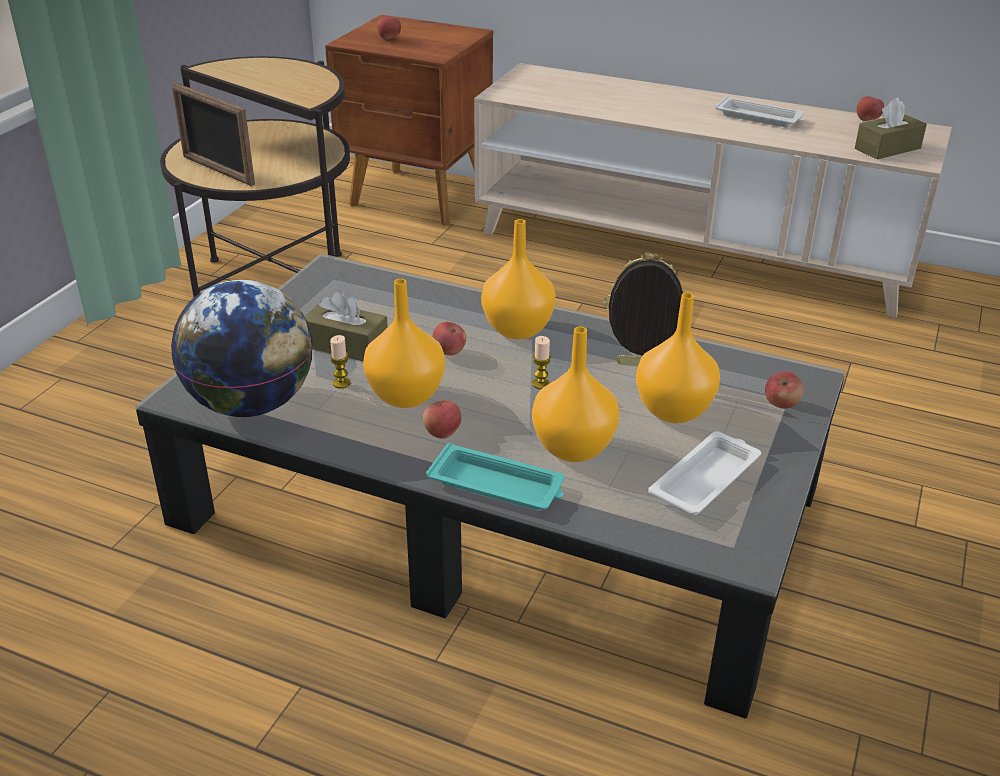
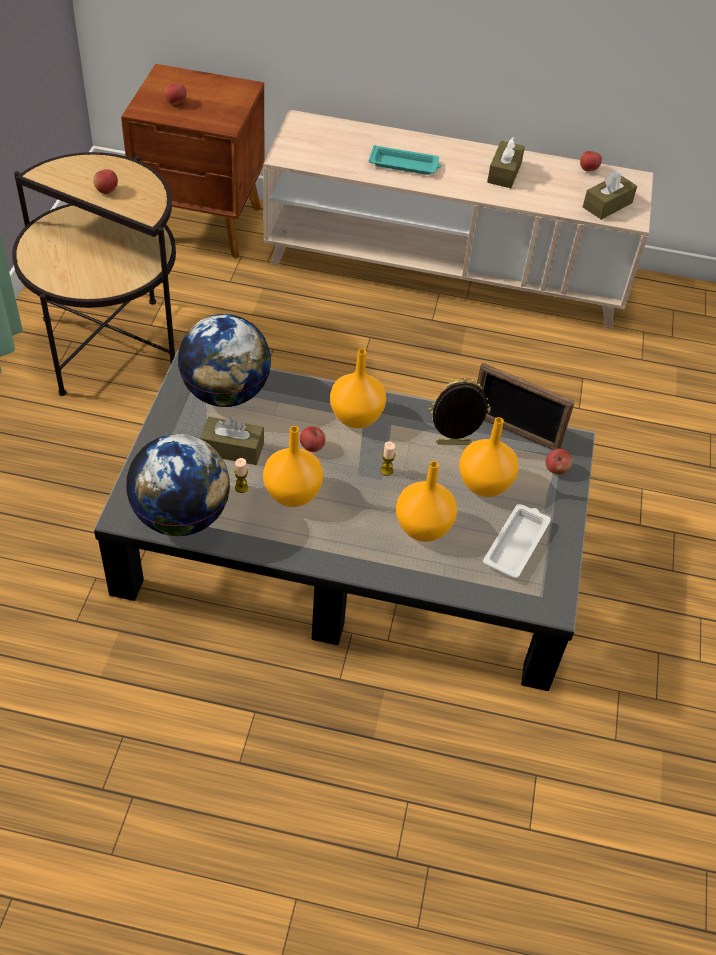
camera: 15 degrees left, 15 degrees up
picture frame [172,83,255,186] -> picture frame moved to [477,363,575,450]
apple [423,400,462,439] -> apple moved to [93,169,118,194]
turquoise tray [426,443,565,510] -> turquoise tray moved to [369,145,441,175]
white tray [715,96,804,128] -> brown tissue box [487,137,525,188]
none -> globe [178,314,271,407]

